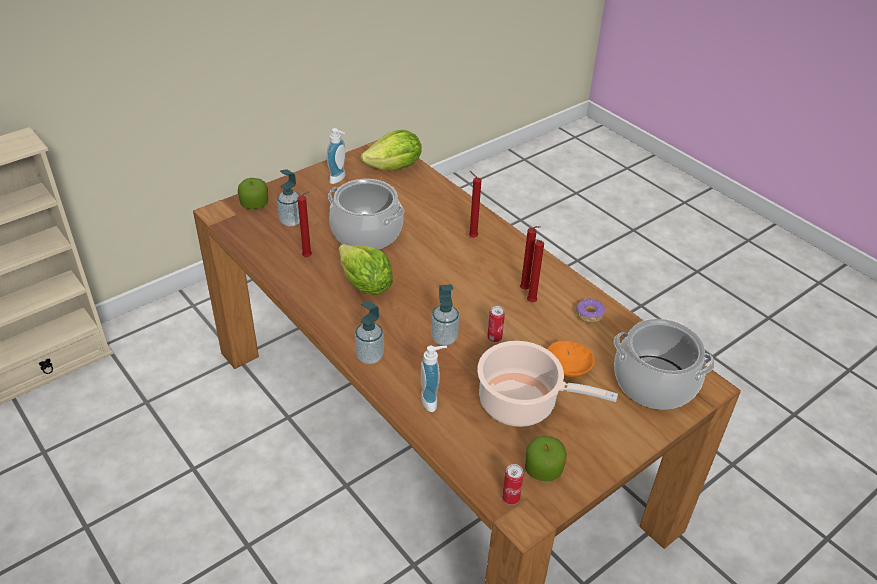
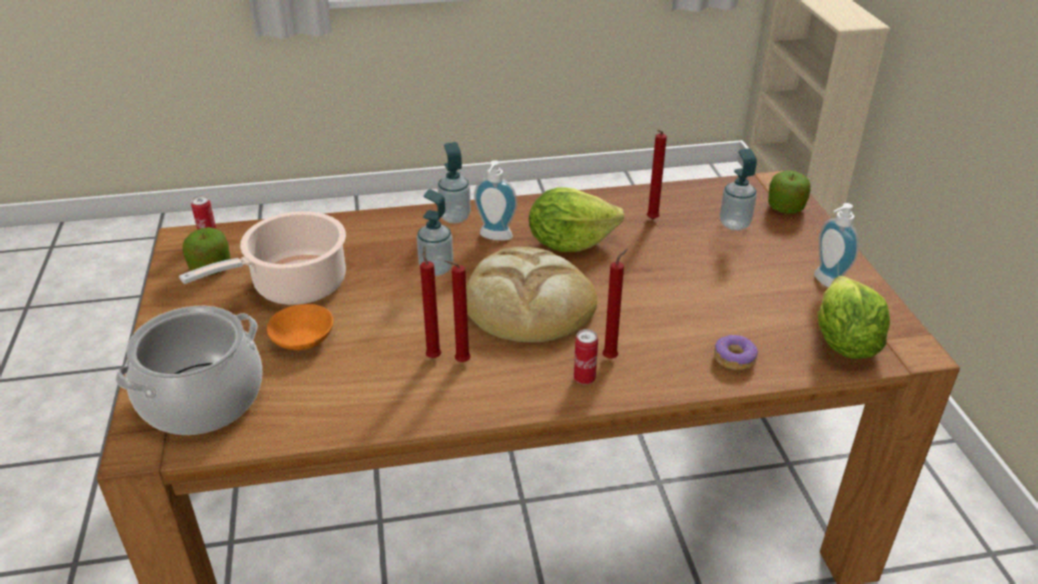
camera: 120 degrees right, 5 degrees down
cooking pot [328,179,405,249] -> none
soap dispenser [421,346,447,412] -> soap dispenser moved to [474,160,517,241]
can [487,306,505,342] -> can moved to [574,329,598,384]
donut [576,298,605,323] -> donut moved to [714,335,759,370]
none -> bread [466,247,597,342]

